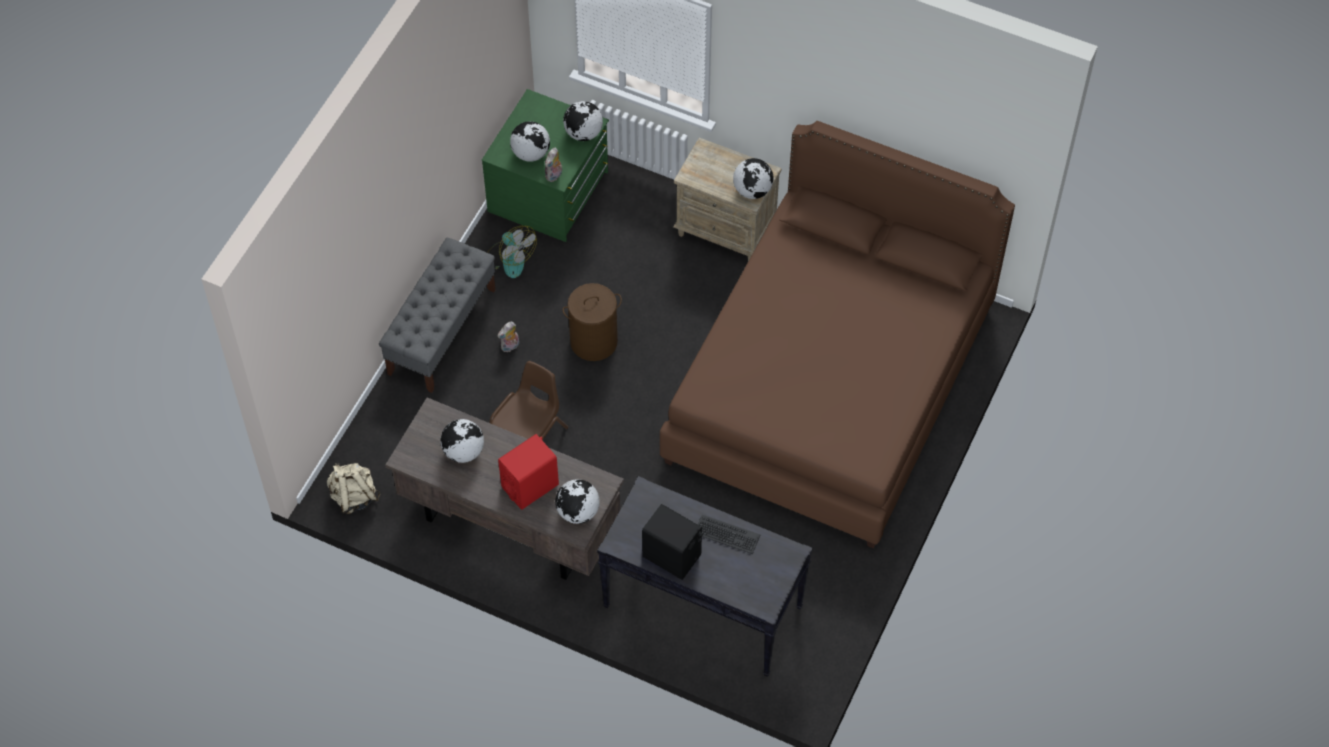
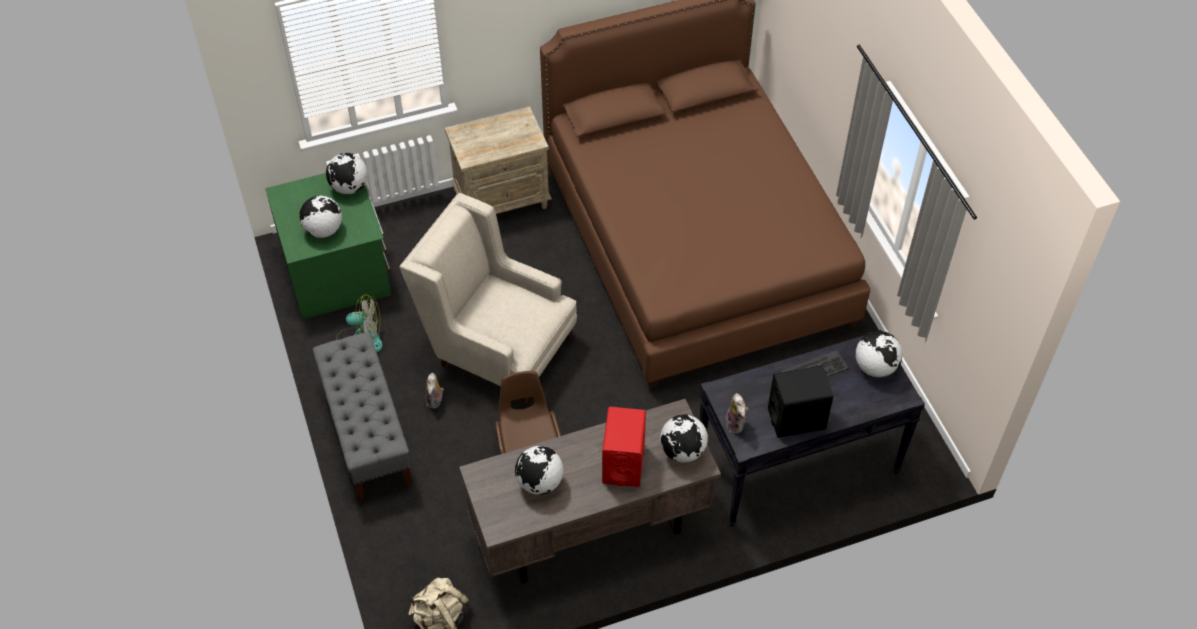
camera: 45 degrees left, 5 degrees down
plush toy [545,148,562,182] -> plush toy moved to [726,393,749,433]
brown laundry basket [563,283,622,361] -> beige armchair [400,193,577,404]
globe [733,158,774,199] -> globe moved to [855,331,903,377]

